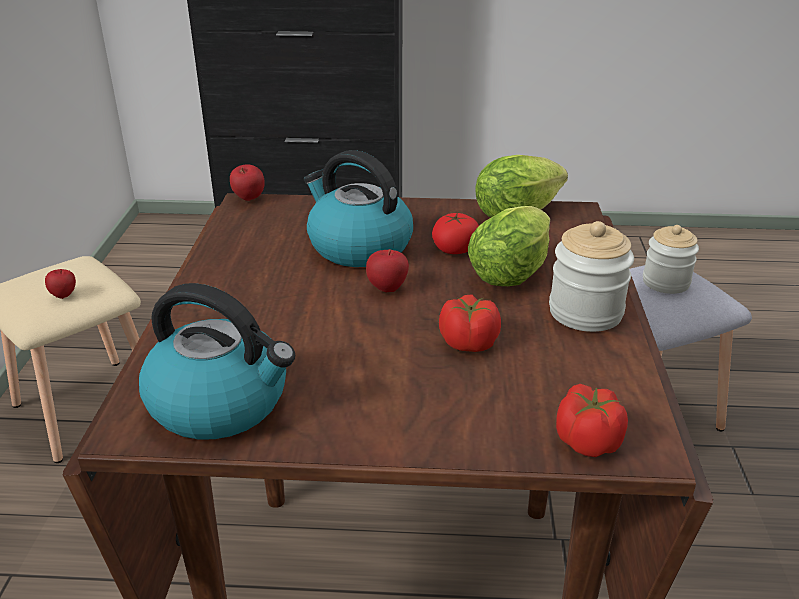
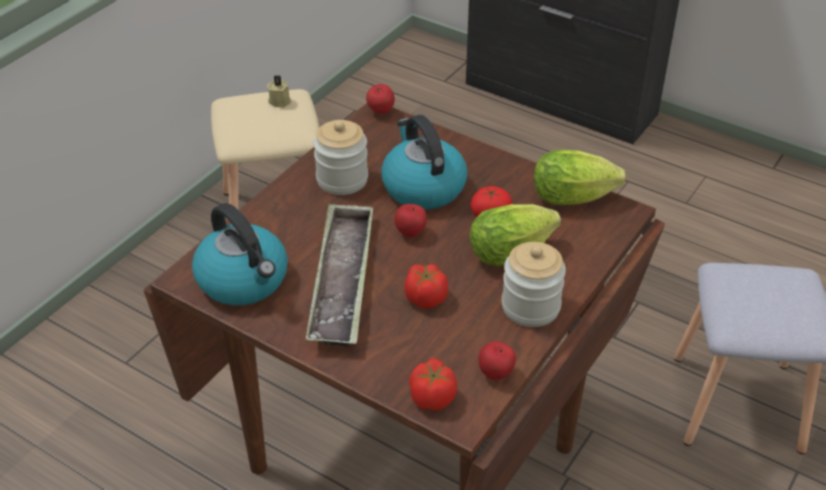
camera: 30 degrees right, 10 degrees up
apple [45,269,76,299] -> apple moved to [478,342,516,380]
jar [643,225,699,294] -> jar moved to [313,120,368,195]
none -> beige candle [267,75,291,108]
none -> tray [306,203,373,347]

